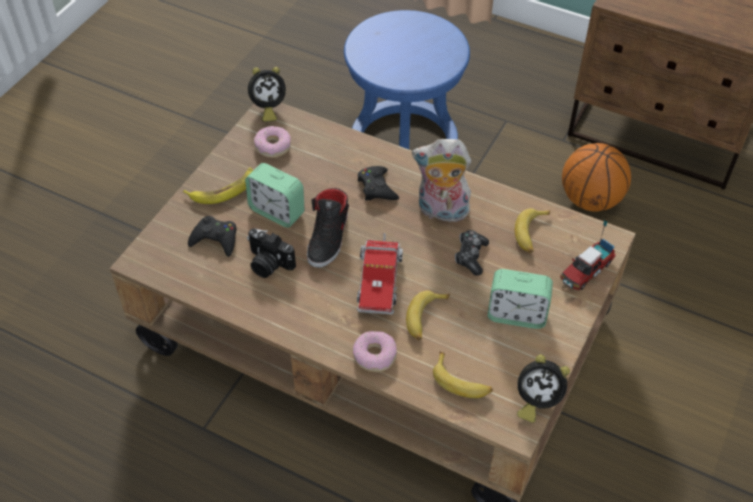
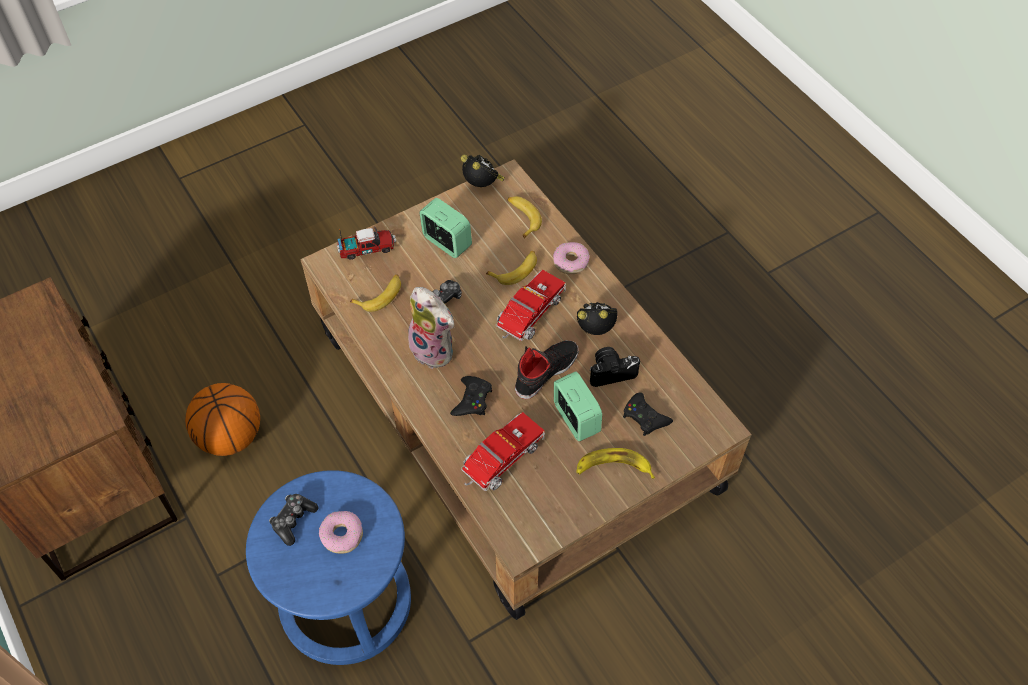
camera: 150 degrees left, 5 degrees up
camera [247,228,296,278] -> camera turned 75 degrees counterclockwise [590,347,640,387]
alarm clock [248,67,286,122] -> alarm clock moved to [577,302,618,335]
donut [254,126,291,158] -> donut moved to [319,511,363,553]
none -> game controller [269,494,318,546]
none -> toy truck [461,412,545,491]

